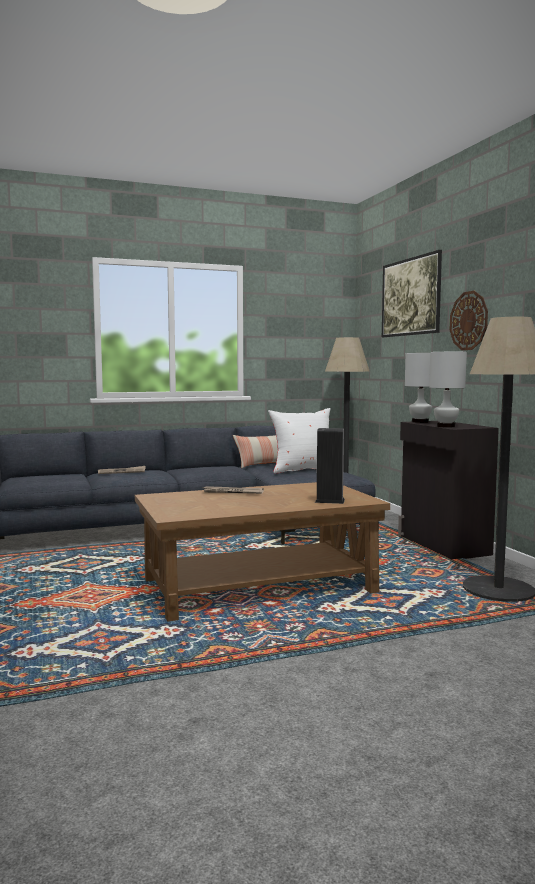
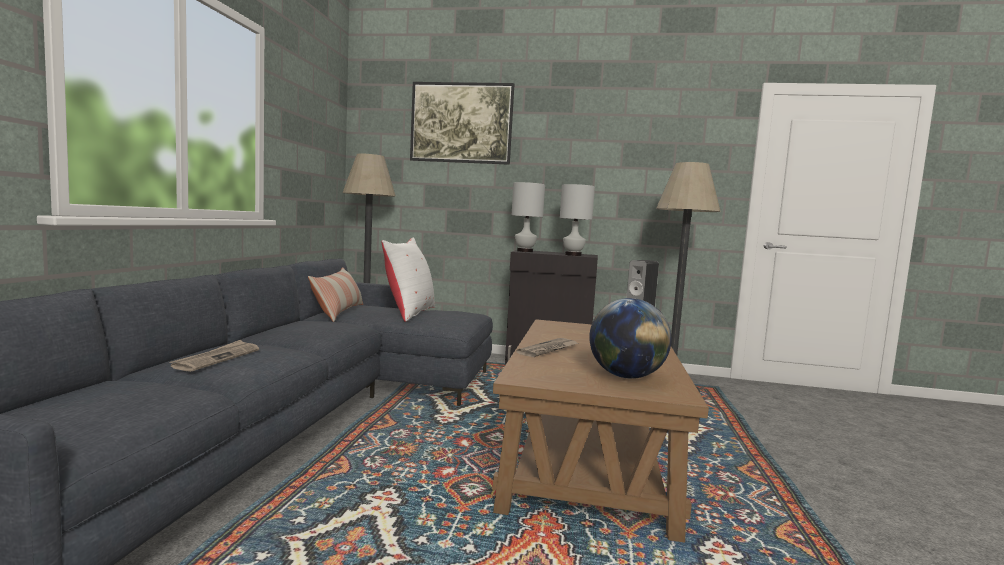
camera: 60 degrees left, 0 degrees up
wall clock [450,291,488,350] -> none
none -> globe [590,298,671,379]

